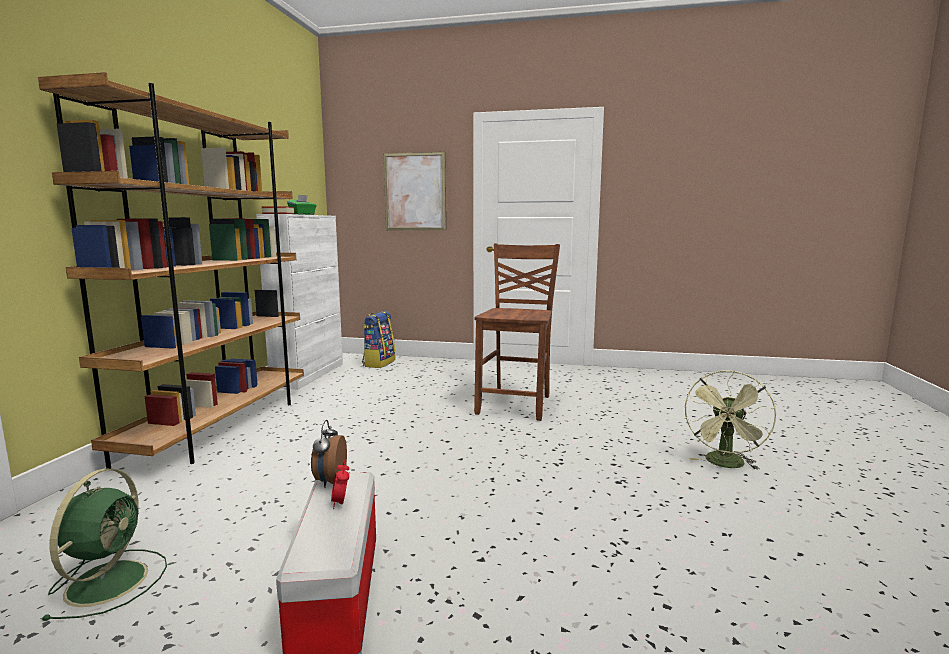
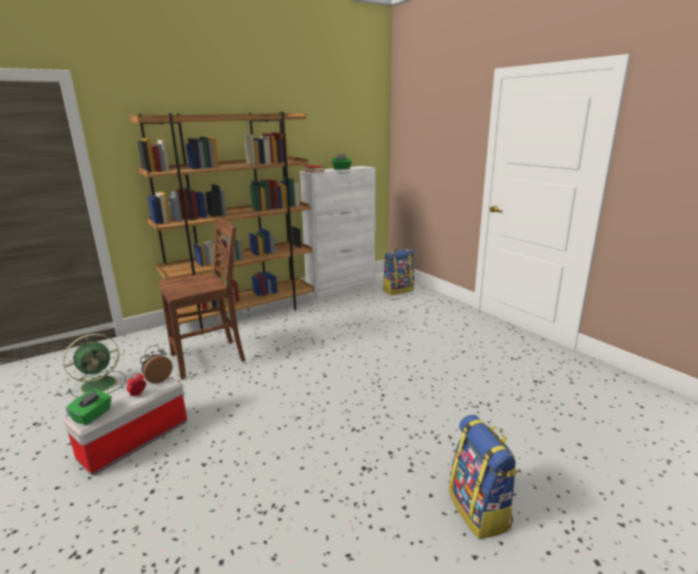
camera: 45 degrees right, 10 degrees up
picture [384,152,446,230] -> none
brown chair [474,243,560,421] -> brown chair moved to [159,216,245,380]
green fan [684,370,776,470] -> backpack [449,415,518,539]
none -> green tissue box [66,389,112,425]

